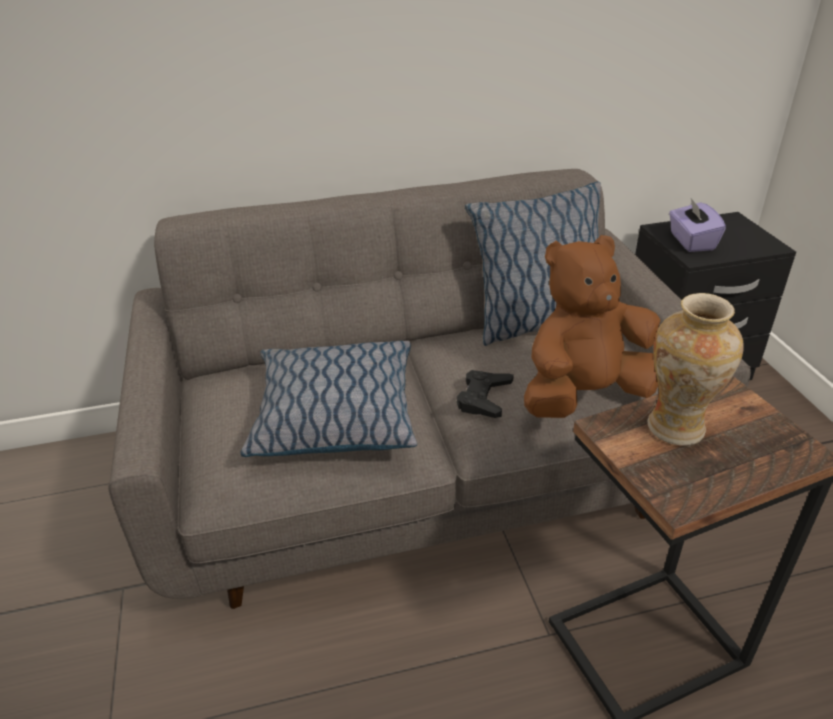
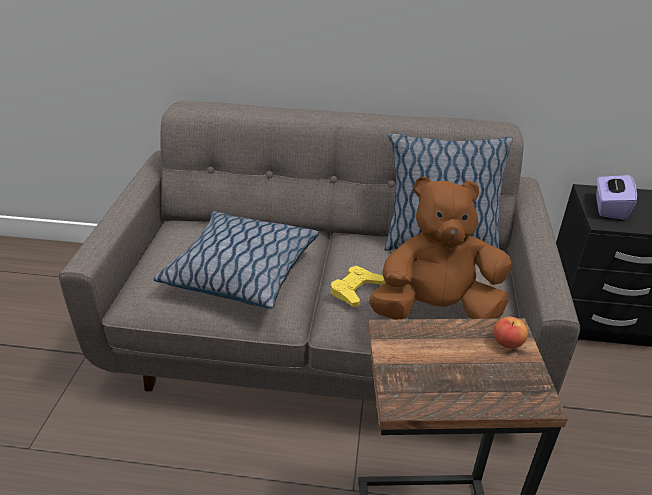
camera: 20 degrees right, 0 degrees up
black game controller [456,370,514,418] -> yellow game controller [331,266,386,307]
vase [647,293,744,446] -> none
none -> apple [494,317,528,349]

